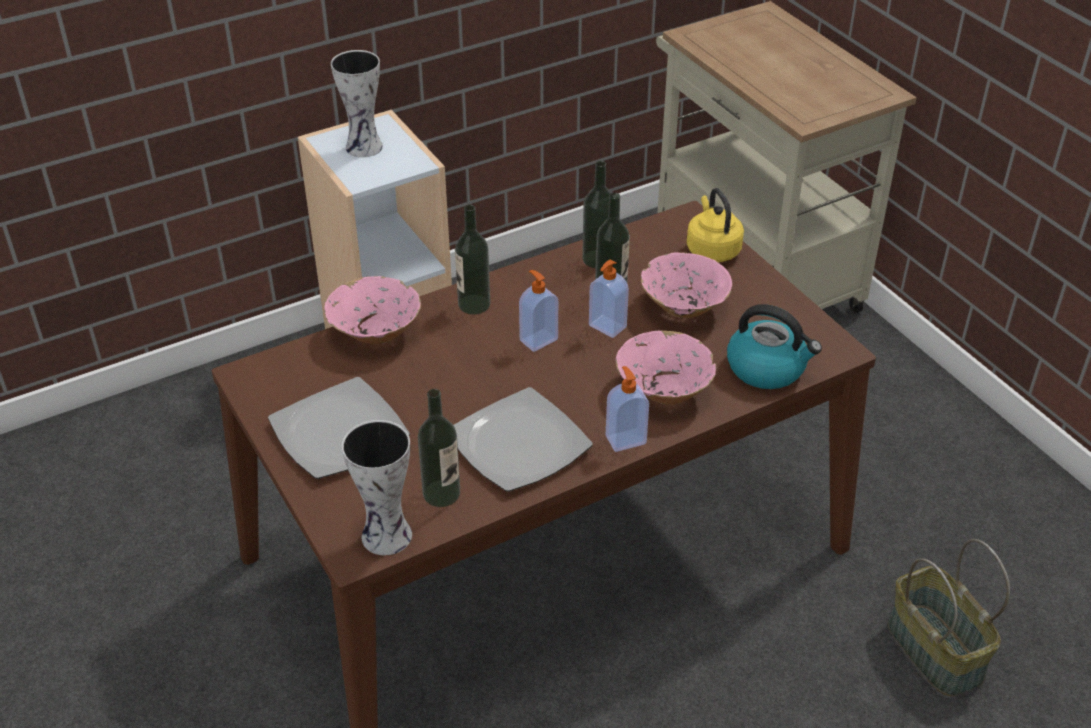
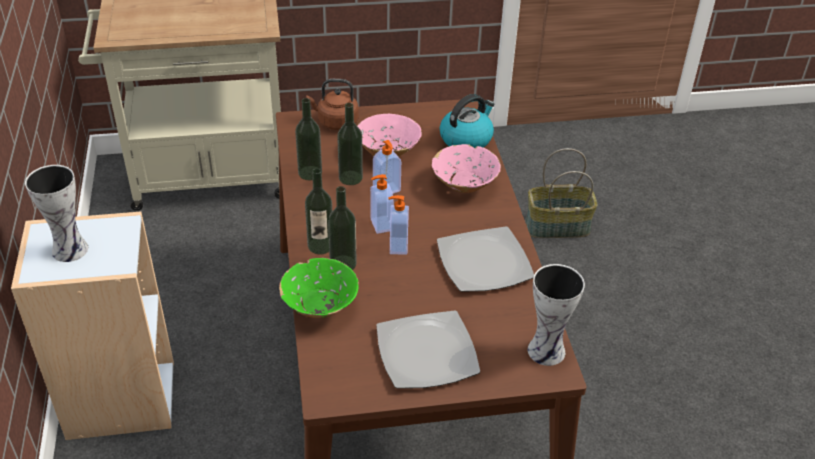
camera: 70 degrees left, 0 degrees up
pink bowl [325,276,421,344] -> green bowl [279,258,359,318]
bottle [418,389,460,507] -> bottle moved to [328,186,357,270]
soap dispenser [606,366,649,452] -> soap dispenser moved to [389,195,409,255]
yellow kettle [687,188,744,262] -> brown kettle [307,79,359,130]

